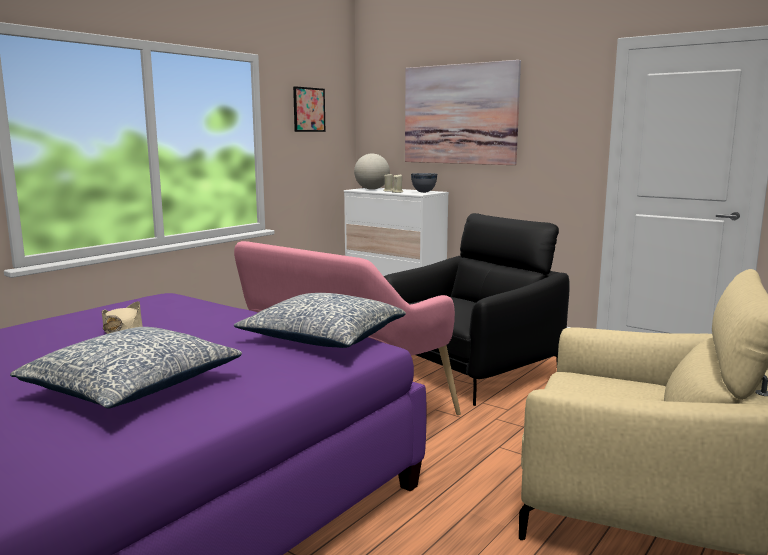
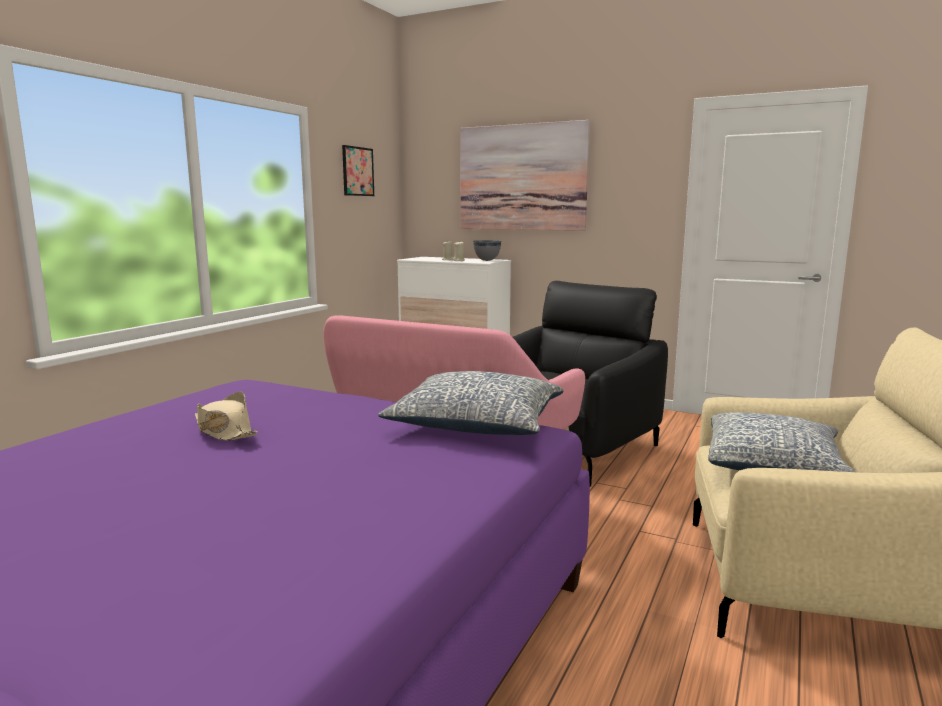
camera: 10 degrees left, 0 degrees up
pillow [10,327,242,409] -> pillow moved to [708,412,856,472]
globe [354,154,390,190] -> none

